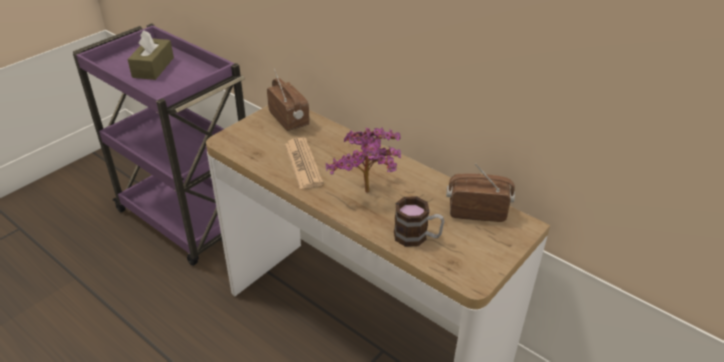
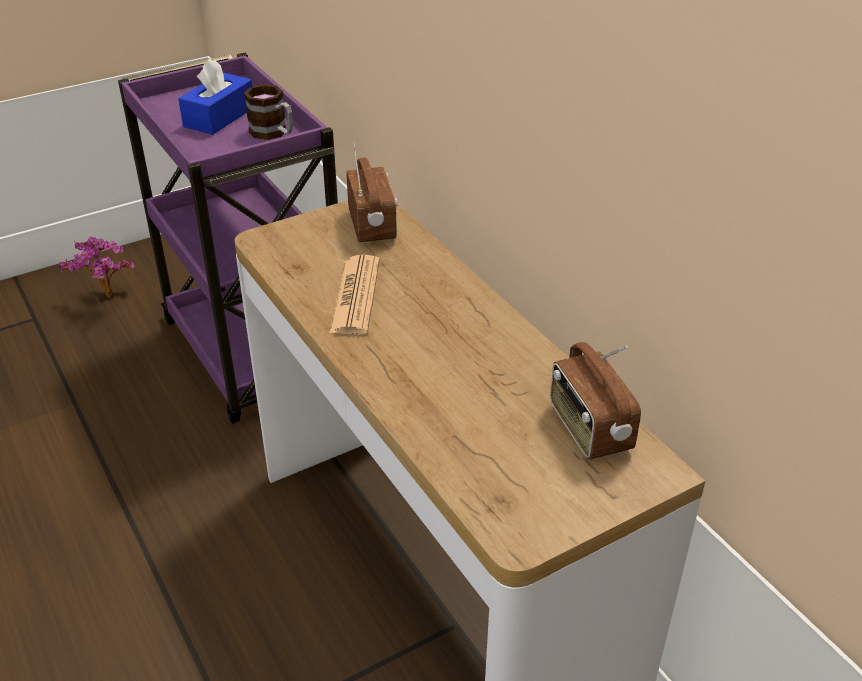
camera: 20 degrees right, 0 degrees up
brown tissue box [128,30,174,80] -> blue tissue box [178,59,252,135]
potted plant [326,127,401,193] -> potted plant moved to [59,236,135,298]
mug [394,196,444,247] -> mug moved to [244,84,293,140]
radio [446,163,515,222] -> radio turned 135 degrees counterclockwise [550,342,641,460]

